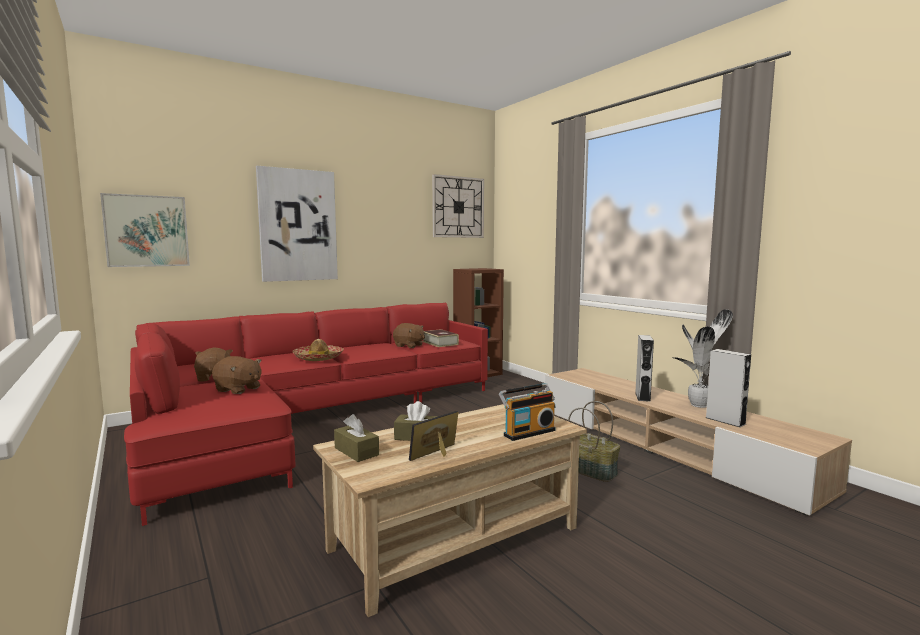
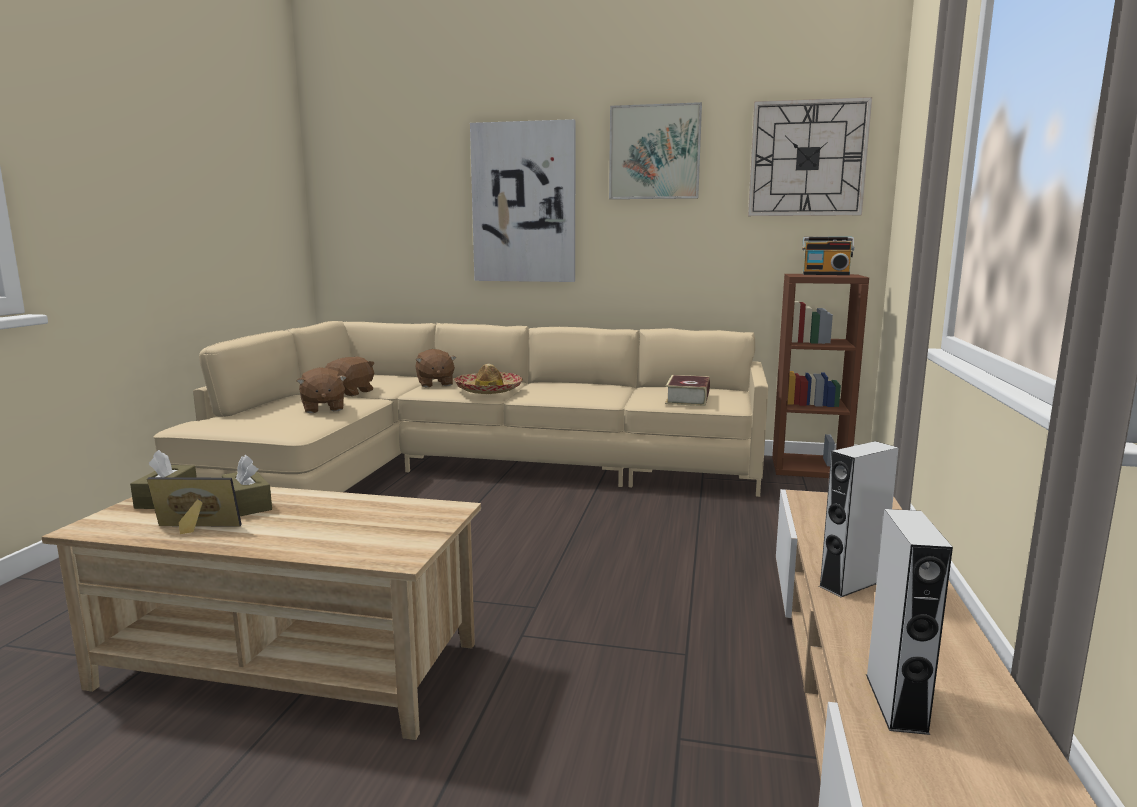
camera: 45 degrees right, 5 degrees up
picture [100,193,190,267] -> picture moved to [609,102,702,199]
red sofa [124,303,488,526] -> beige sofa [153,321,768,497]
brown plush toy [393,323,425,348] -> brown plush toy moved to [415,349,456,387]
radio [499,383,556,441] -> radio moved to [802,237,855,275]
basket [568,401,620,482] -> none
potted plant [672,309,733,408] -> none

